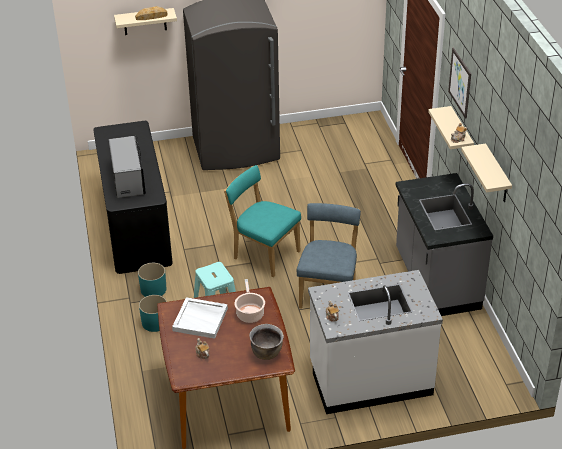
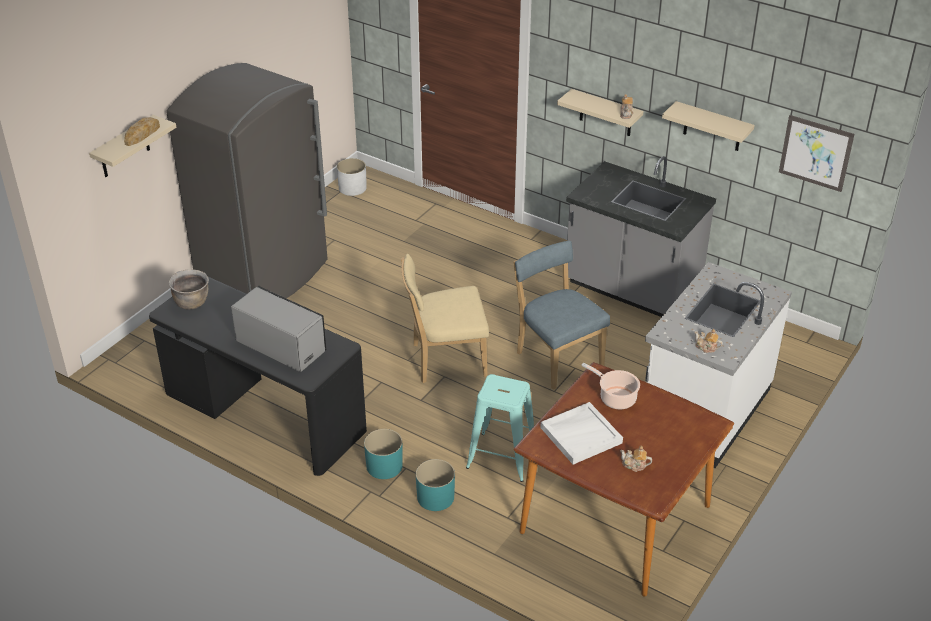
camera: 45 degrees left, 0 degrees up
turquoise chair [224,165,301,277] -> beige chair [401,254,489,383]
brown cooking pot [250,324,284,360] -> brown cooking pot moved to [168,269,209,310]
picture [448,48,471,119] -> picture moved to [779,115,855,192]
none -> white planter [337,158,367,196]

